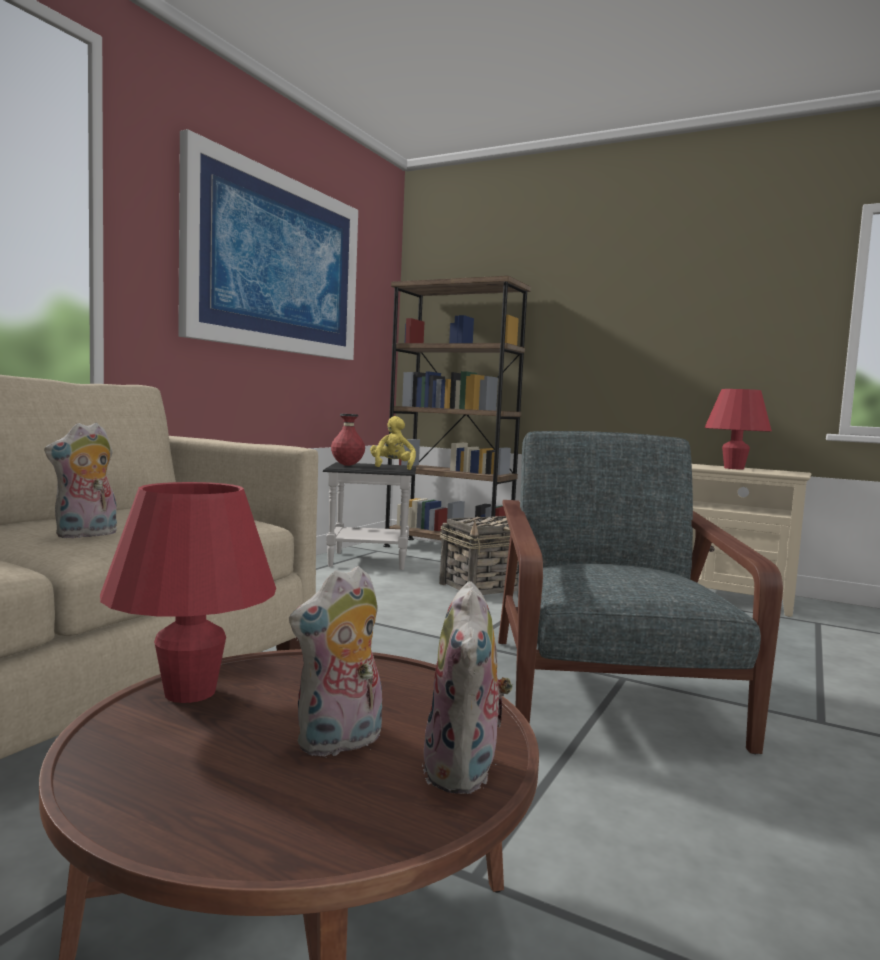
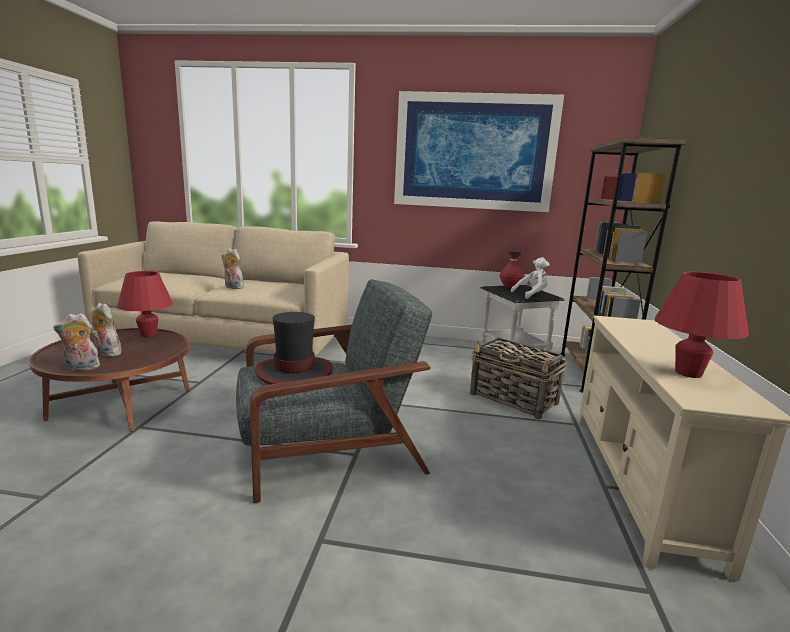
camera: 70 degrees right, 10 degrees up
yellow plush toy [370,416,416,470] -> white plush toy [511,257,550,299]
none -> hat [255,312,333,385]

